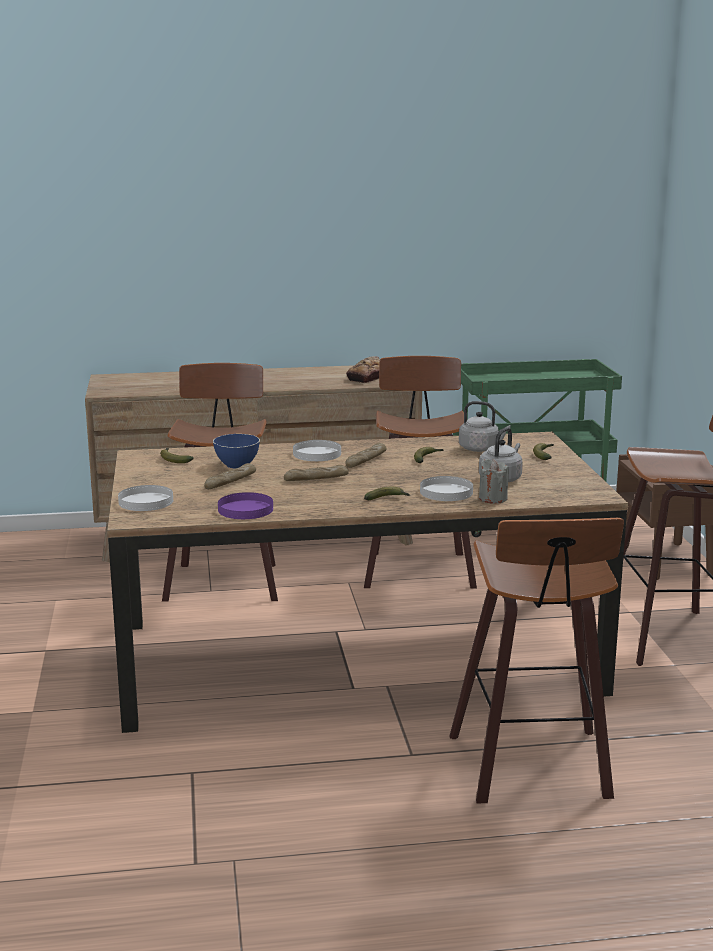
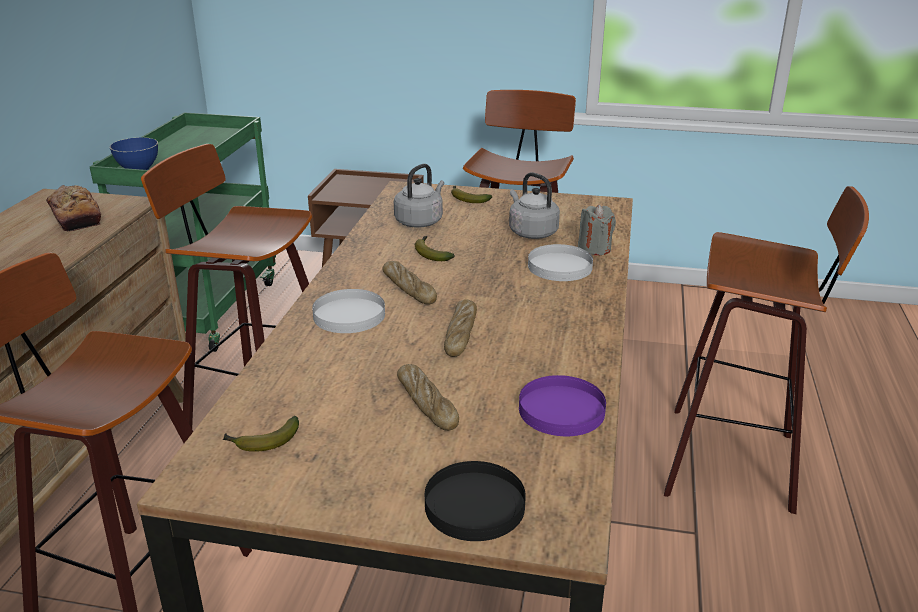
camera: 70 degrees left, 10 degrees up
white plate [118,485,173,511] -> black plate [425,461,526,541]
blue bowl [213,434,260,468] -> blue bowl moved to [110,137,158,170]
banana [364,487,410,500] -> none

